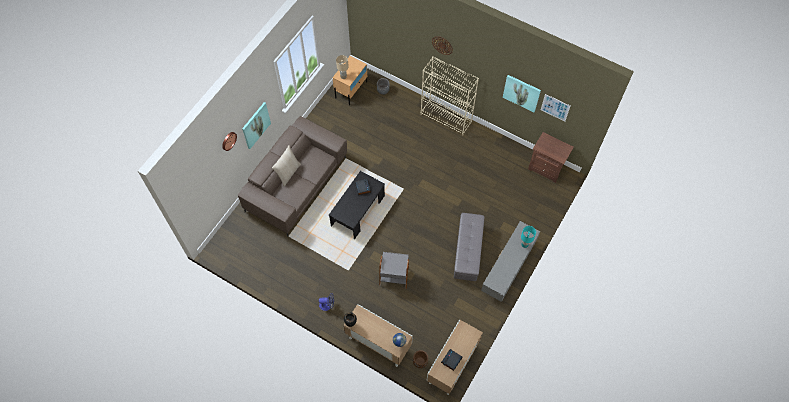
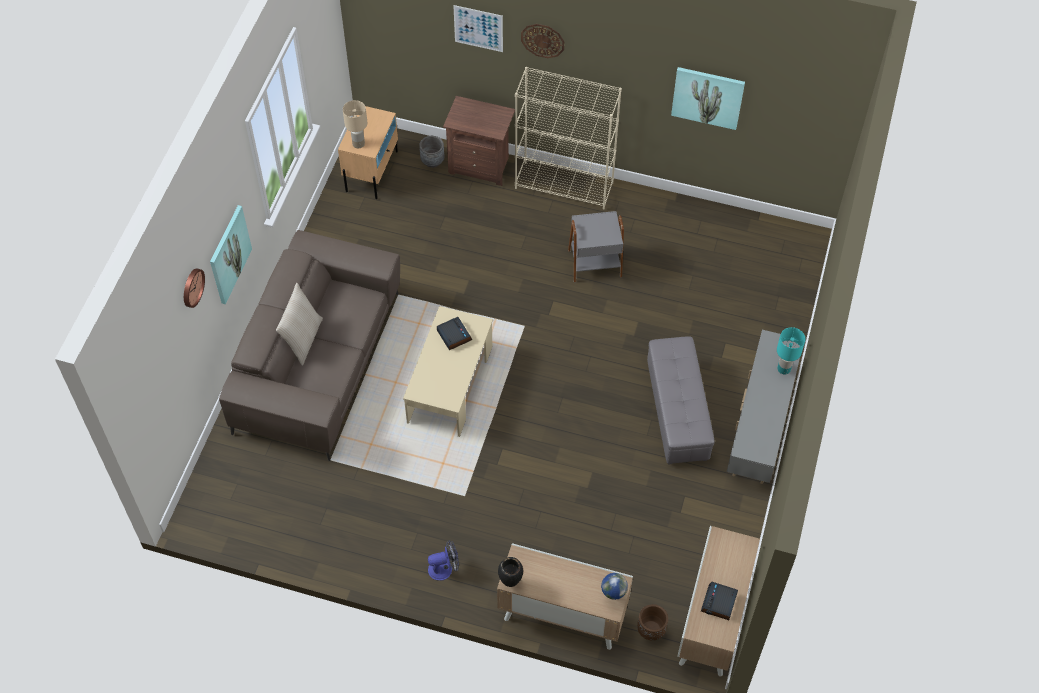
camera: 15 degrees left, 5 degrees down
black coffee table [329,171,385,239] -> beige coffee table [403,306,493,437]
grey side table [379,252,409,289] -> grey side table moved to [568,211,624,283]
brown nightstand [528,132,574,183] -> brown nightstand moved to [443,96,515,186]
picture [541,94,570,121] -> picture moved to [453,5,503,52]

